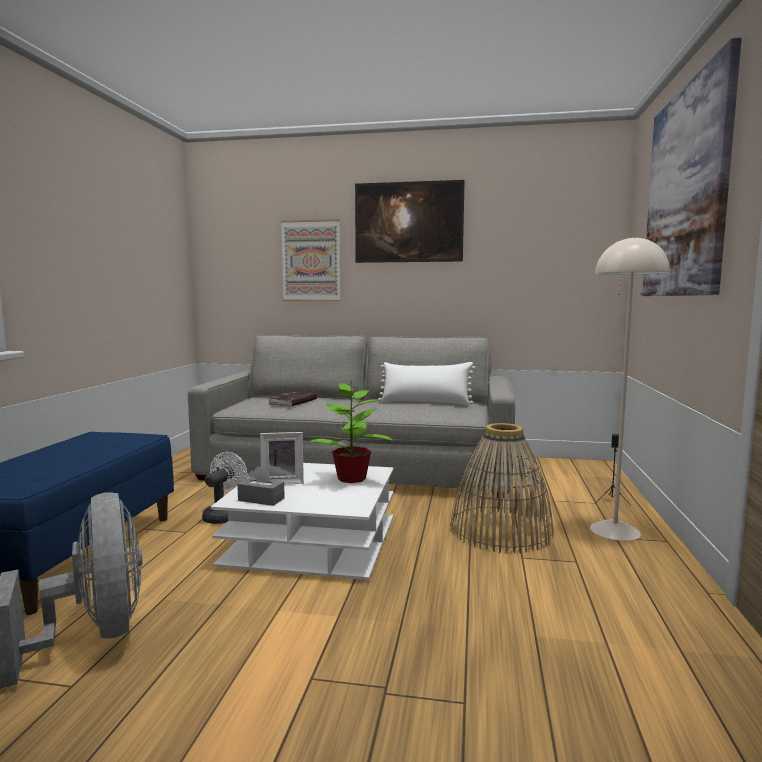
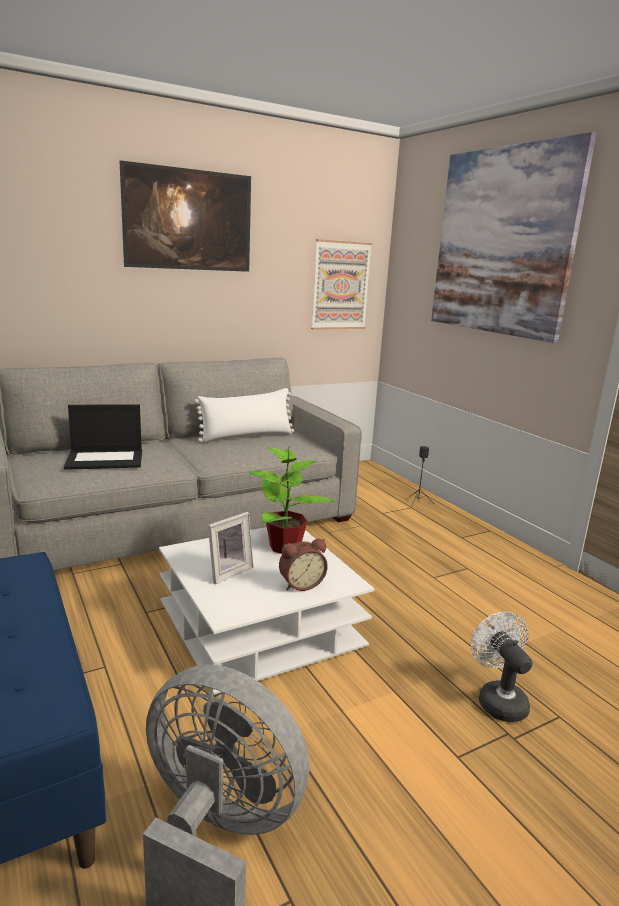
camera: 40 degrees left, 10 degrees up
white fan [202,452,247,524] -> white fan moved to [471,612,532,722]
grey tissue box [237,466,285,506] -> none
book [269,392,317,406] -> laptop [64,404,142,470]
picture [281,219,340,301] -> picture moved to [311,239,372,330]
basket [450,423,553,553] -> none
beige floor lamp [590,236,670,541] -> none
none -> alarm clock [279,539,328,591]

